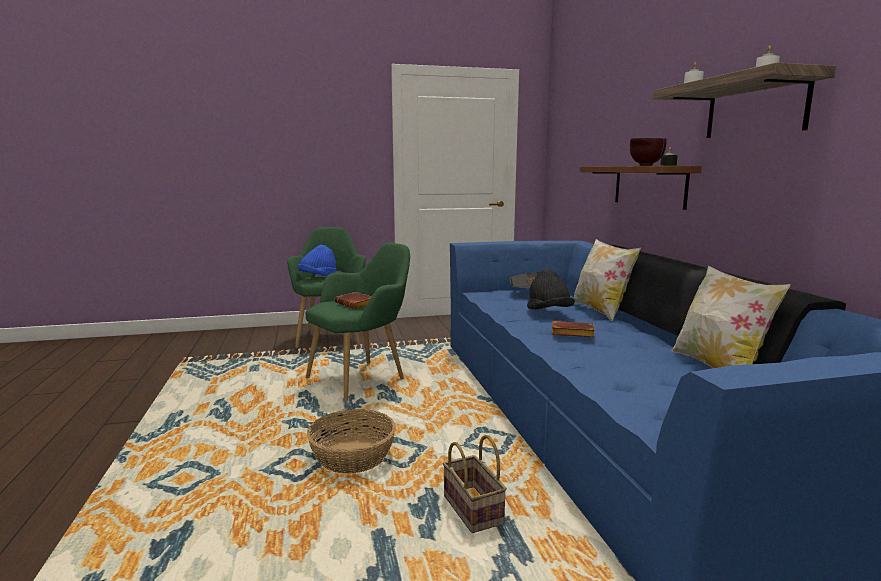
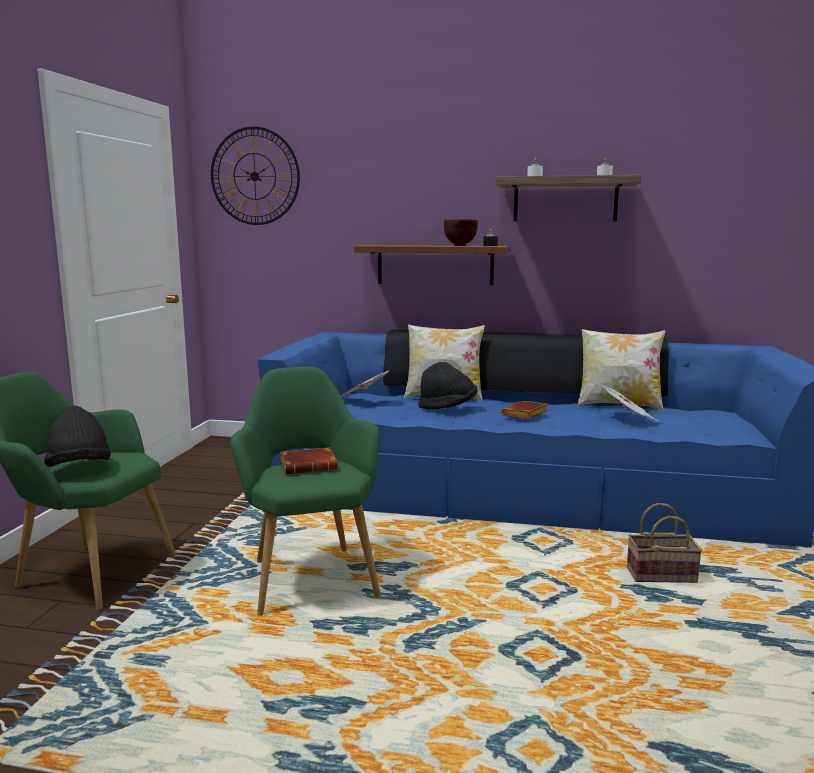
camera: 65 degrees left, 0 degrees up
blue hat [298,245,337,276] -> black hat [44,406,111,467]
basket [307,409,396,474] -> none
none -> wall clock [211,126,300,225]
none -> newspaper [597,383,658,421]

